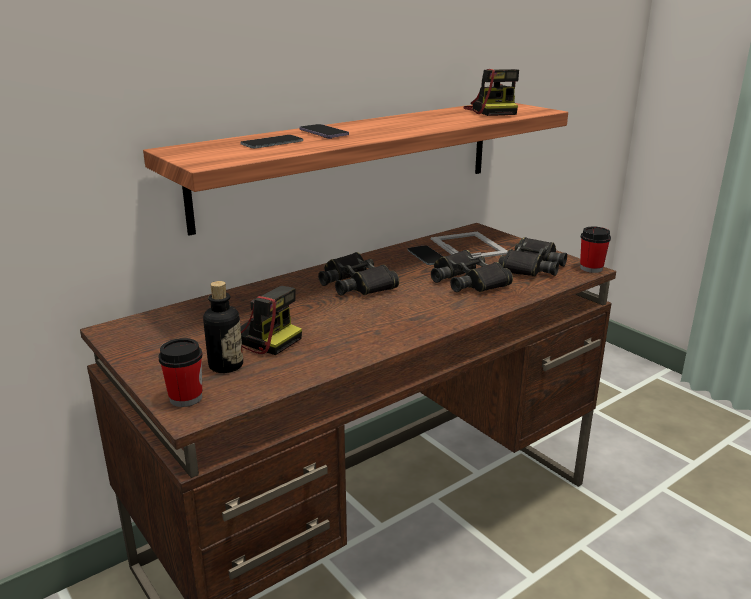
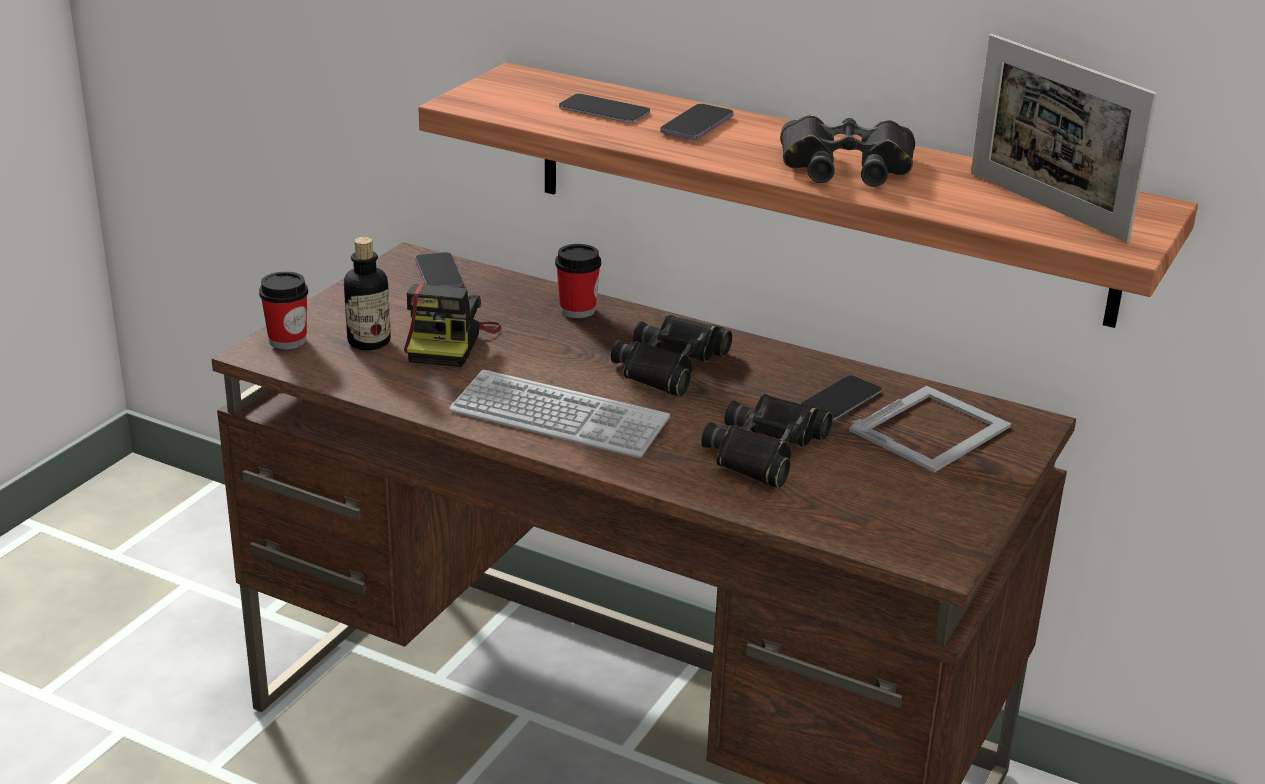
camera: 65 degrees right, 5 degrees up
camera [464,69,519,116] -> picture frame [971,34,1157,242]
black binoculars [498,237,567,276] -> black binoculars moved to [780,115,915,187]
cup [580,226,611,273] -> cup moved to [555,244,601,318]
none -> phone [416,252,464,288]
none -> keyboard [449,370,670,458]

